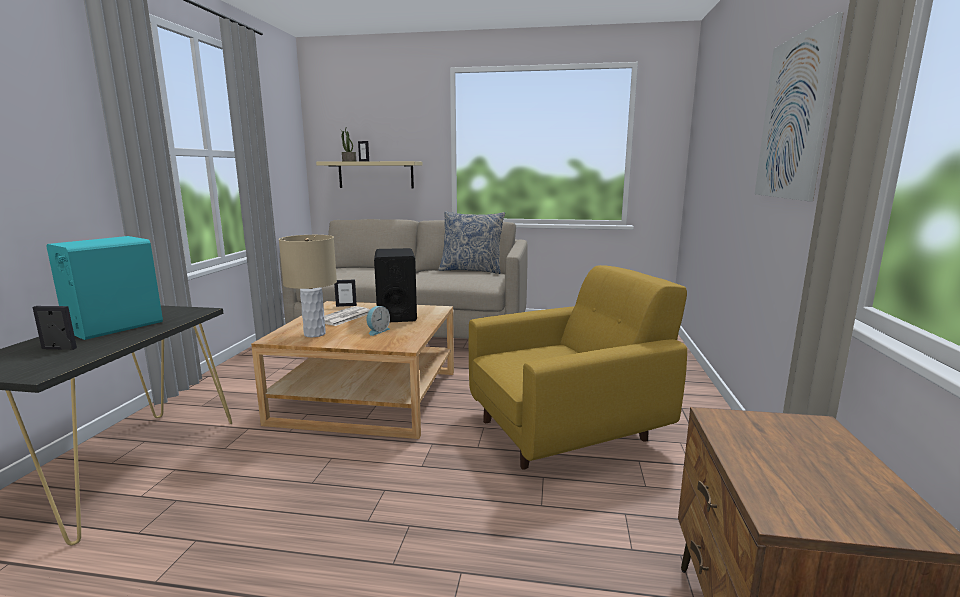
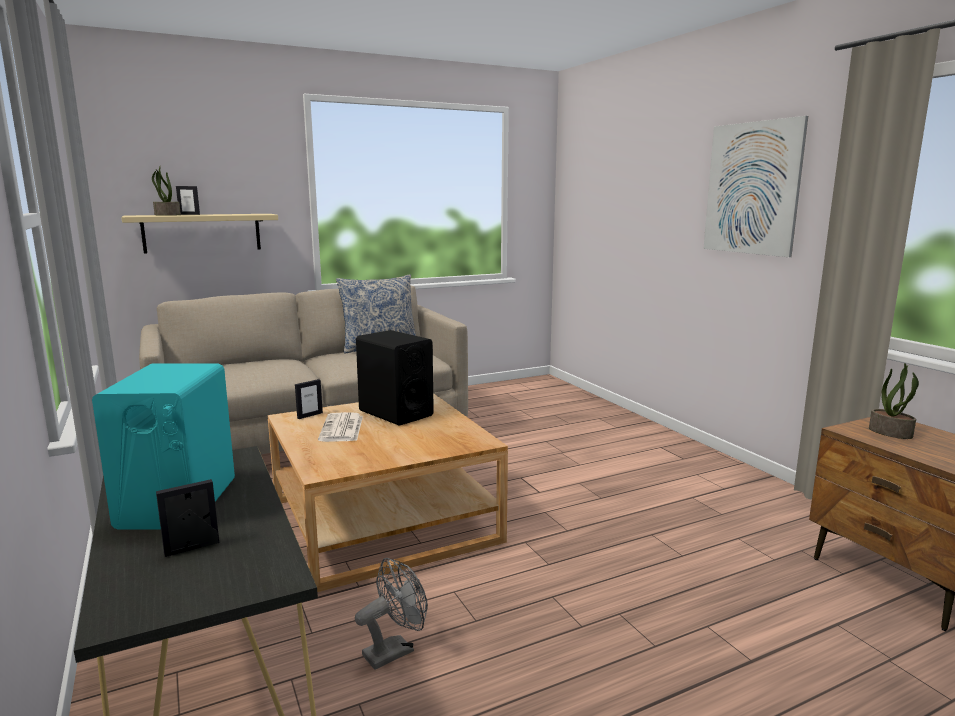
camera: 35 degrees left, 0 degrees up
beige table lamp [279,235,337,337] -> none
alarm clock [367,306,390,336] -> none
yellow armchair [469,265,687,470] -> none
none -> grey fan [355,558,428,670]
none -> potted plant [869,363,919,439]

